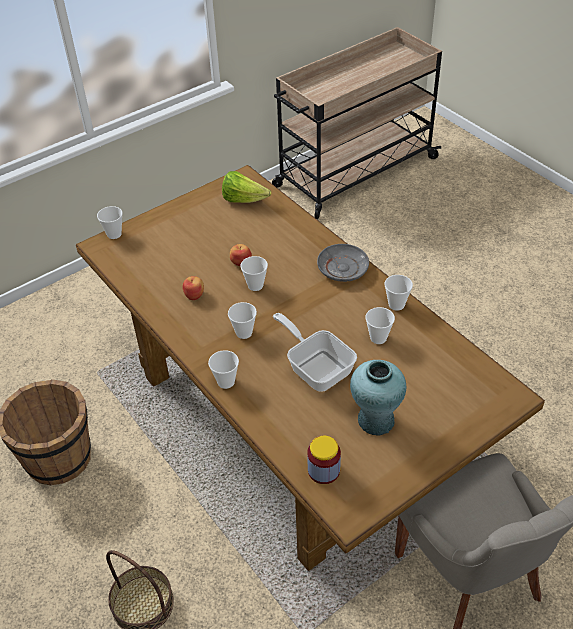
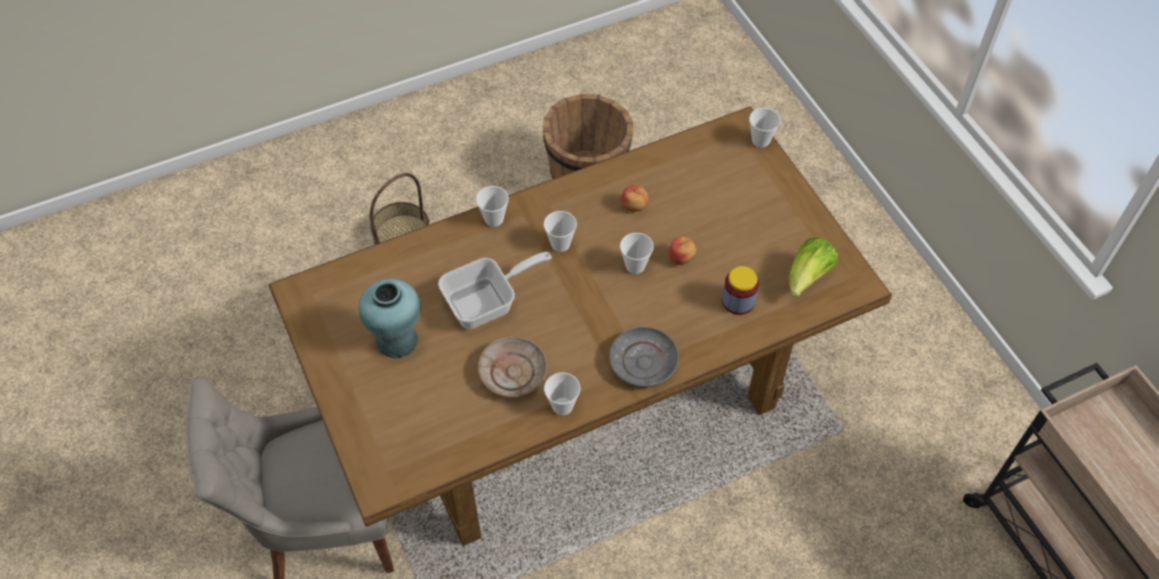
camera: 100 degrees right, 10 degrees up
jar [307,436,341,484] -> jar moved to [722,266,759,315]
cup [365,307,395,344] -> beige plate [478,337,547,398]

